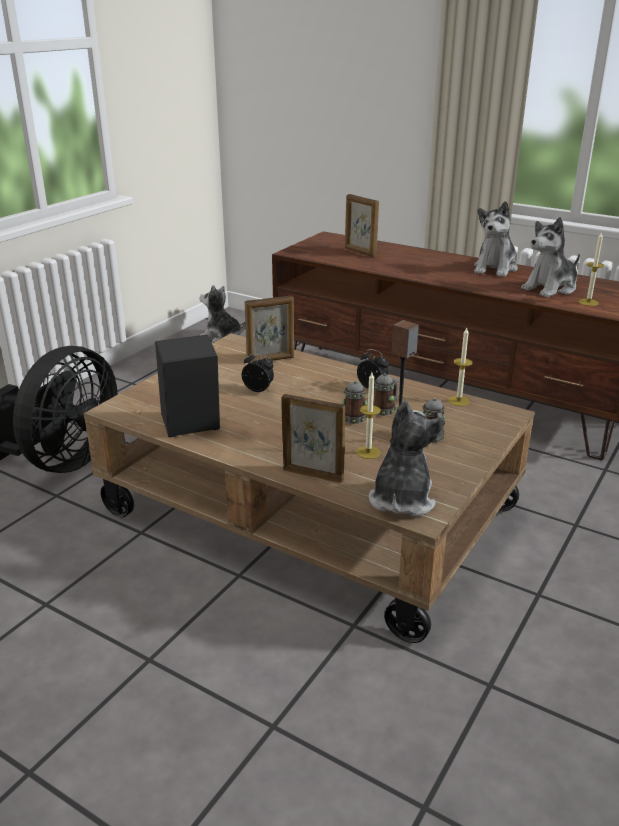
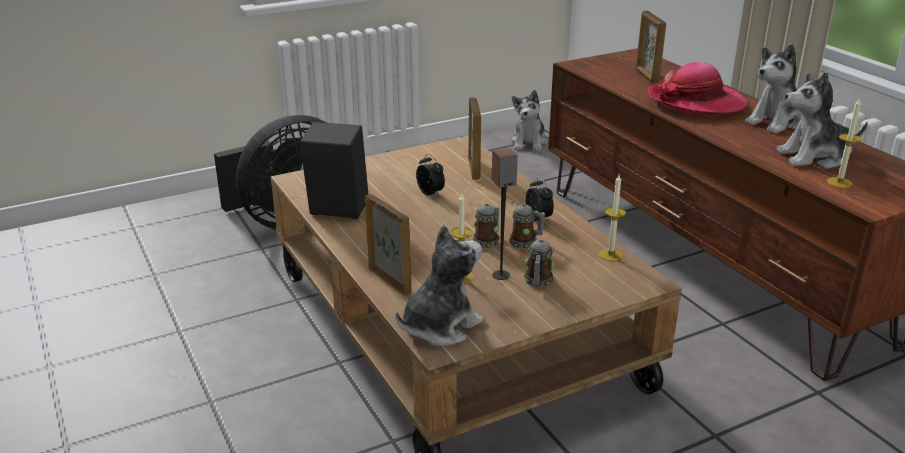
camera: 30 degrees right, 0 degrees up
plush toy [200,285,246,342] -> plush toy turned 135 degrees counterclockwise [511,90,548,151]
picture frame [245,296,294,364] -> picture frame turned 105 degrees counterclockwise [468,97,481,180]
none -> hat [647,62,747,116]

